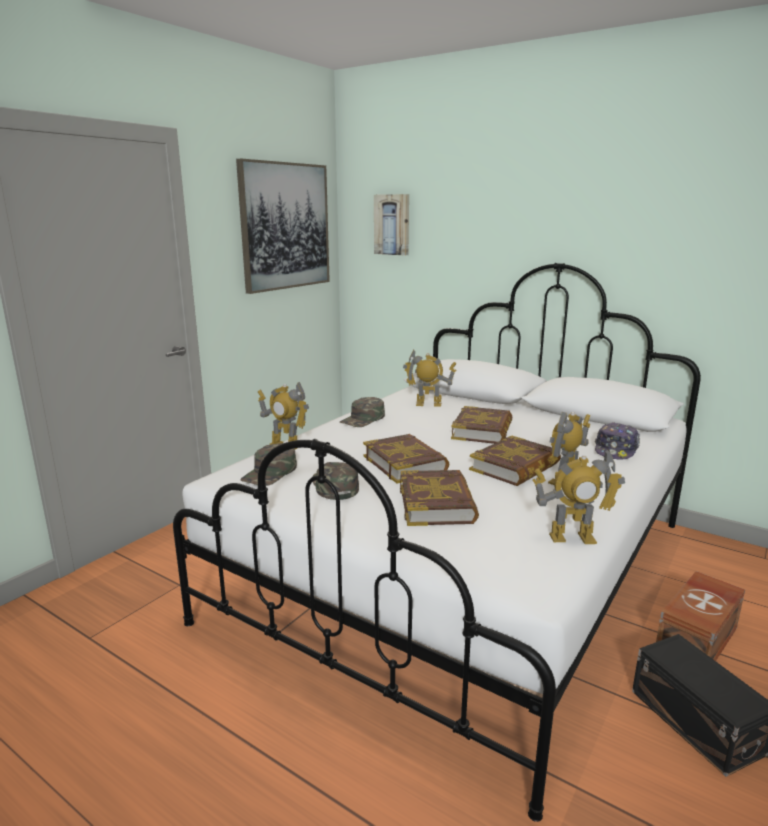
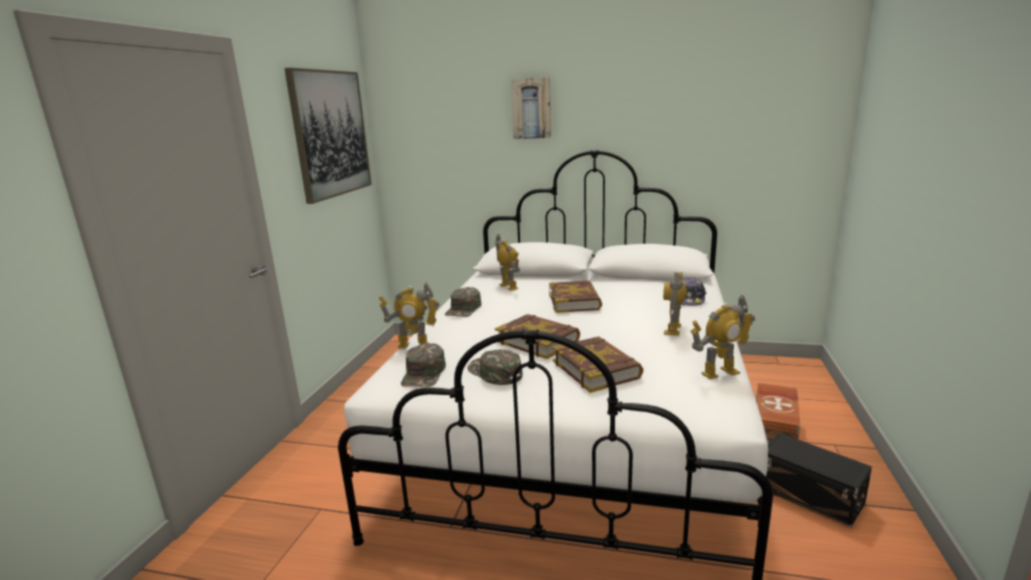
camera: 20 degrees left, 0 degrees up
picture [374,194,409,256] -> picture moved to [511,77,551,139]
toy robot [403,350,457,407] -> toy robot turned 75 degrees clockwise [495,234,520,291]
book [469,435,561,486] -> none

